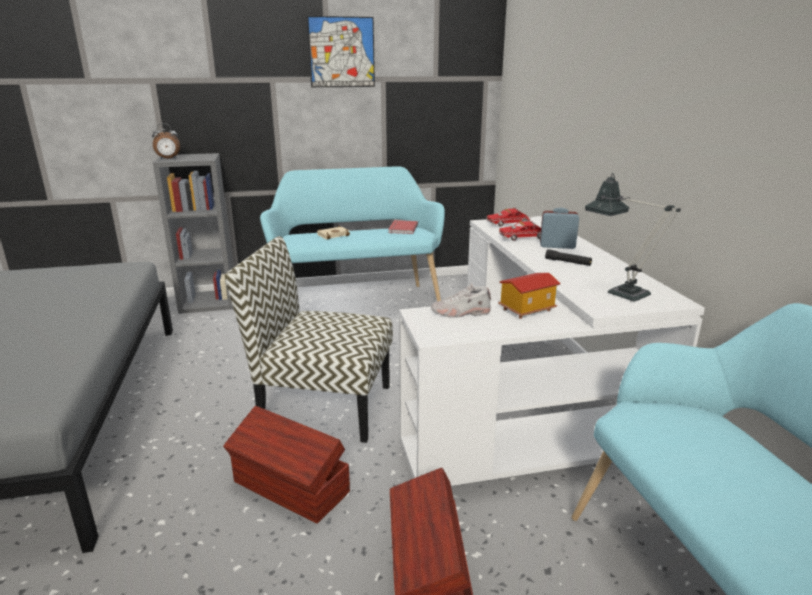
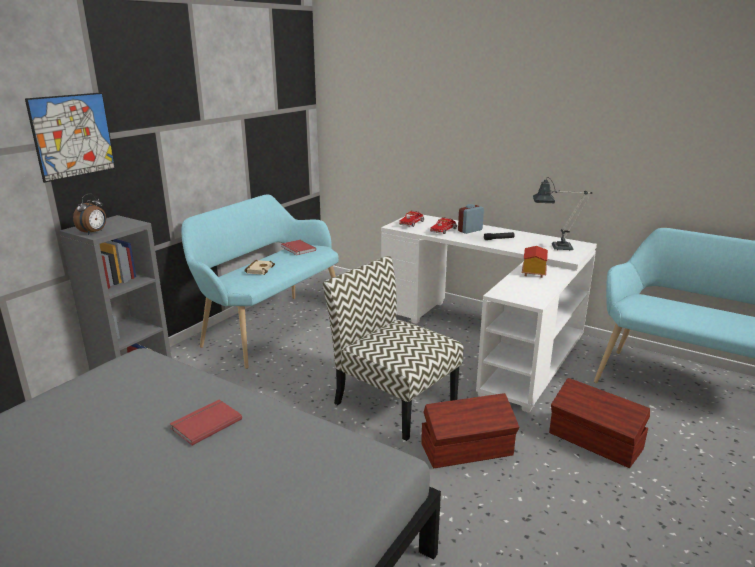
camera: 45 degrees left, 0 degrees up
chair [225,236,393,443] -> chair turned 75 degrees clockwise [323,256,463,441]
picture [307,16,375,87] -> picture moved to [25,92,116,183]
white shoe [431,282,491,318] -> none
none -> red book [170,400,242,446]

